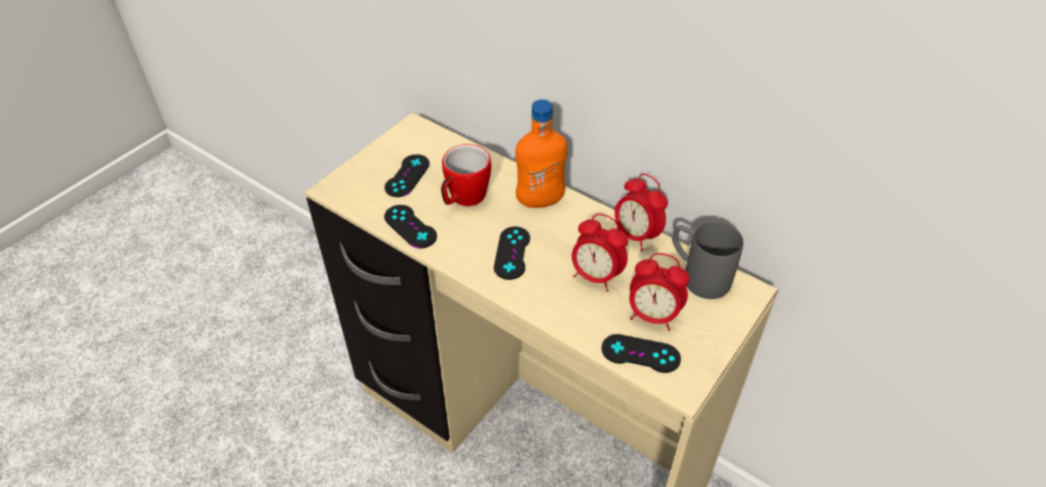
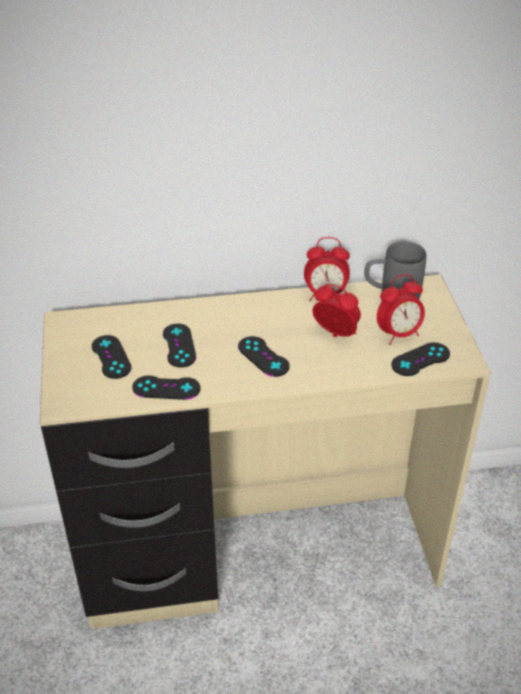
camera: 45 degrees left, 5 degrees down
mug [441,144,491,206] -> black game controller [163,324,196,368]
orange bottle [516,99,567,208] -> none
alarm clock [572,214,628,292] -> alarm clock turned 135 degrees counterclockwise [312,284,361,337]

